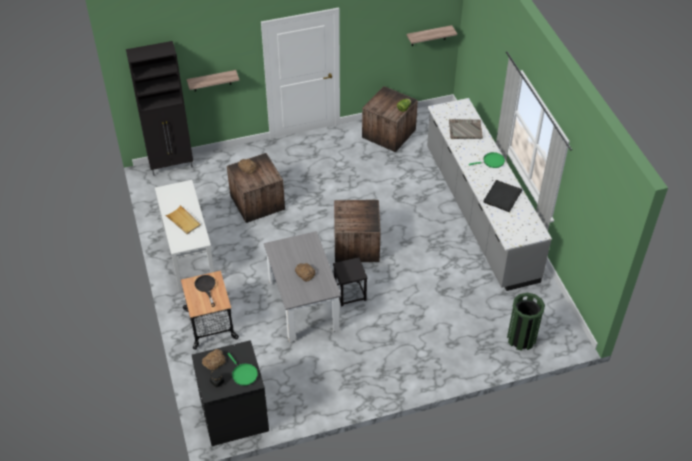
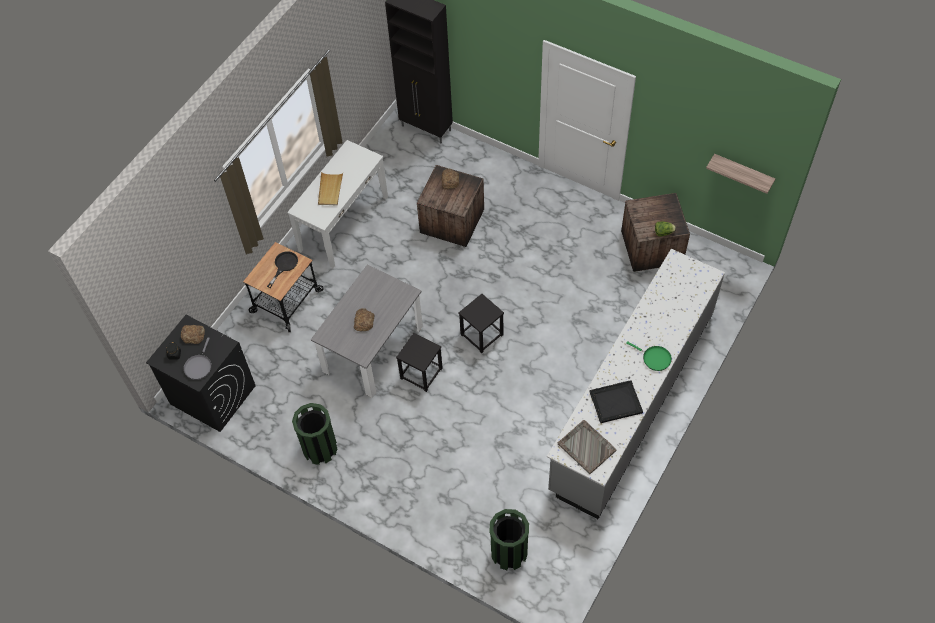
camera: 50 degrees right, 10 degrees up
shelf [187,70,239,92] -> none
green frying pan [227,353,258,386] -> grey frying pan [183,337,212,380]
crate [334,200,381,263] -> black stool [458,294,504,353]
grey tray [449,119,483,139] -> grey tray moved to [558,420,617,474]
none -> green trash can [292,403,337,465]

